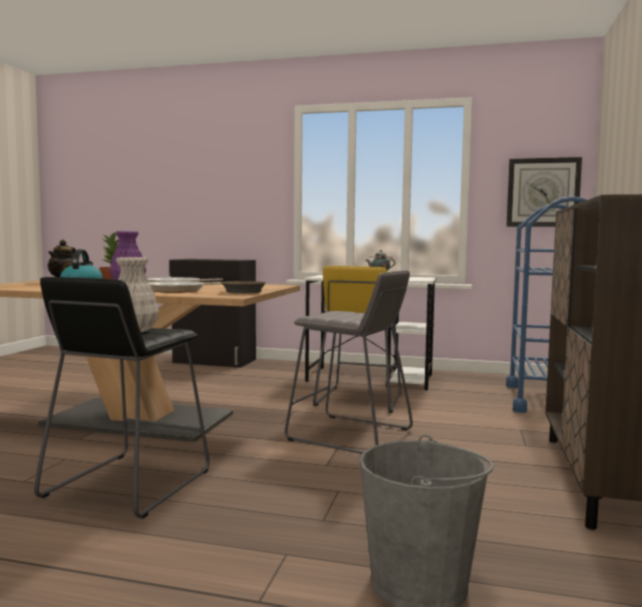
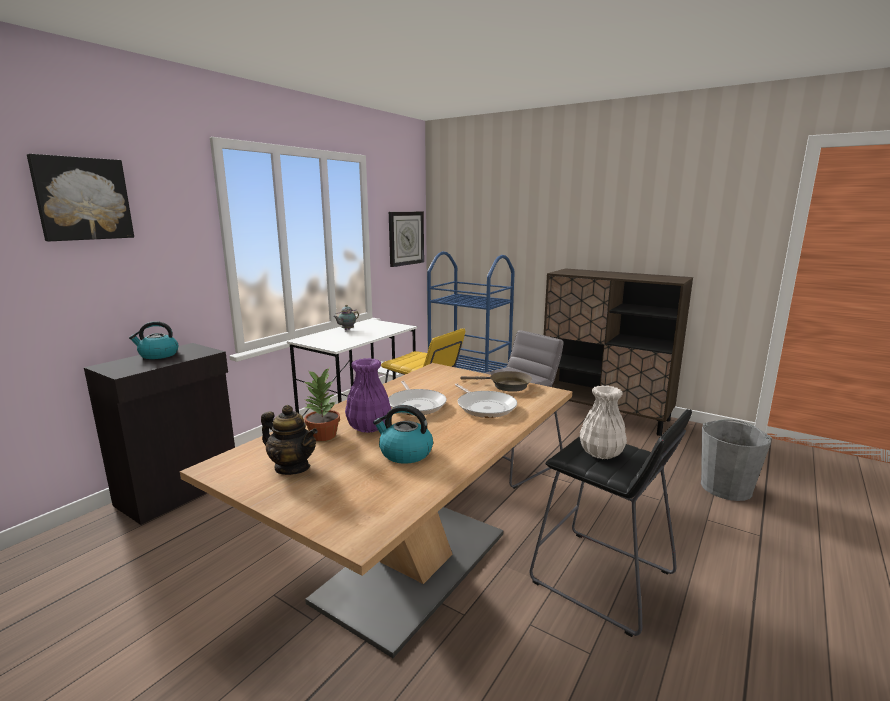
camera: 70 degrees left, 10 degrees up
none -> picture [27,154,134,241]
none -> kettle [129,321,178,359]

